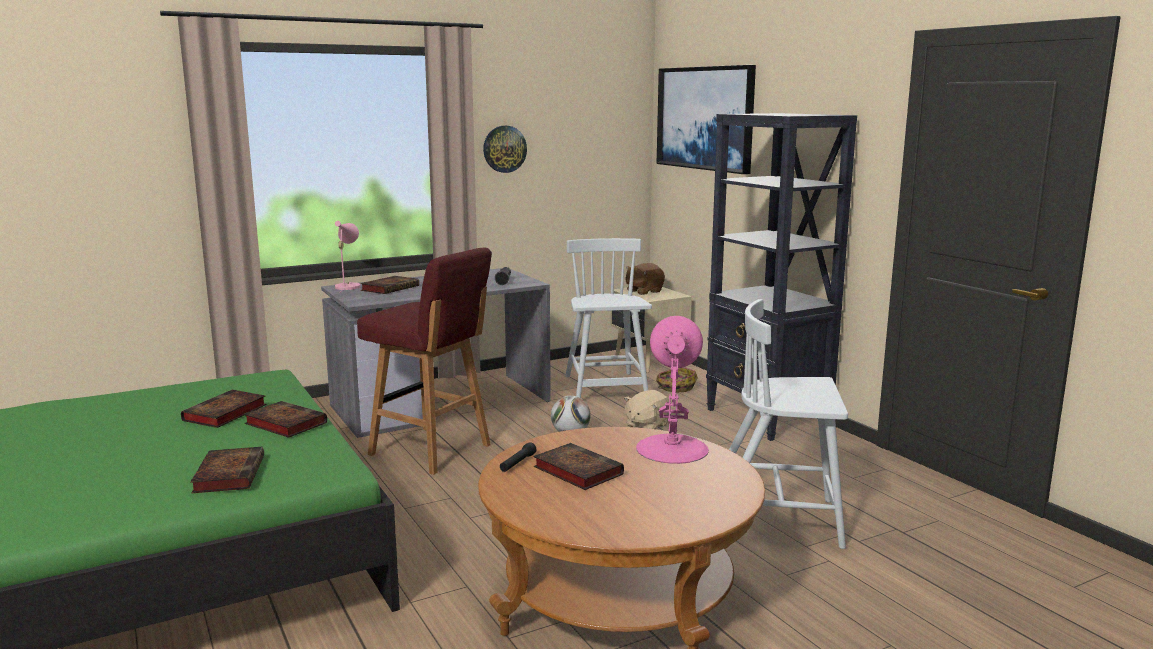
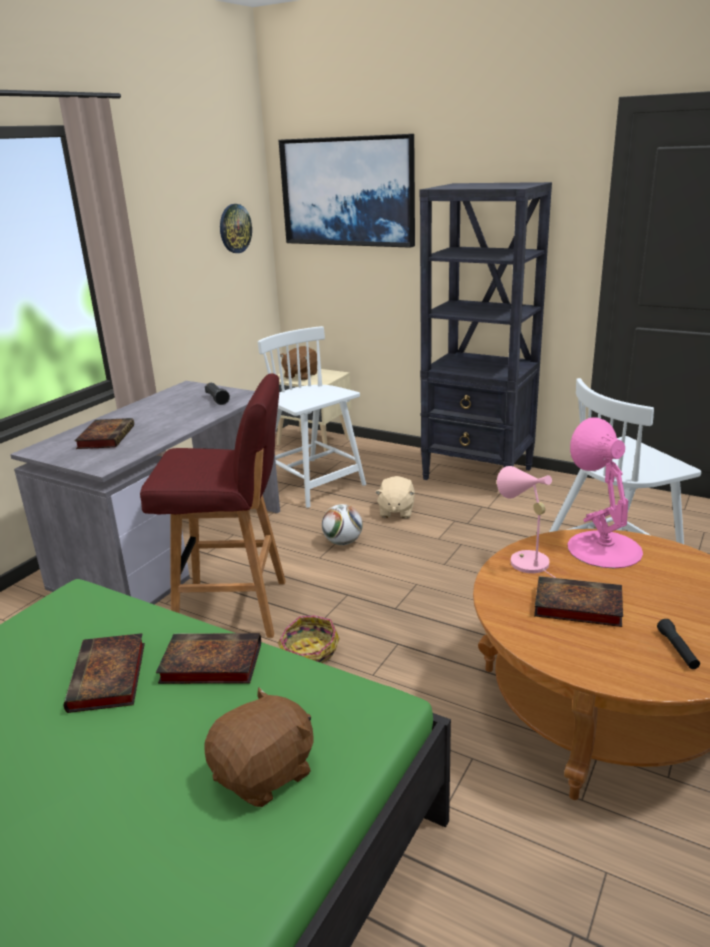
camera: 30 degrees left, 10 degrees up
book [190,447,264,493] -> brown plush toy [204,687,313,807]
pink table lamp [335,221,361,293] -> pink table lamp moved to [497,466,556,578]
wall clock [483,126,527,173] -> wall clock moved to [220,204,252,253]
black flashlight [500,442,537,472] -> black flashlight moved to [657,619,700,669]
basket [656,367,698,393] -> basket moved to [278,616,340,663]

